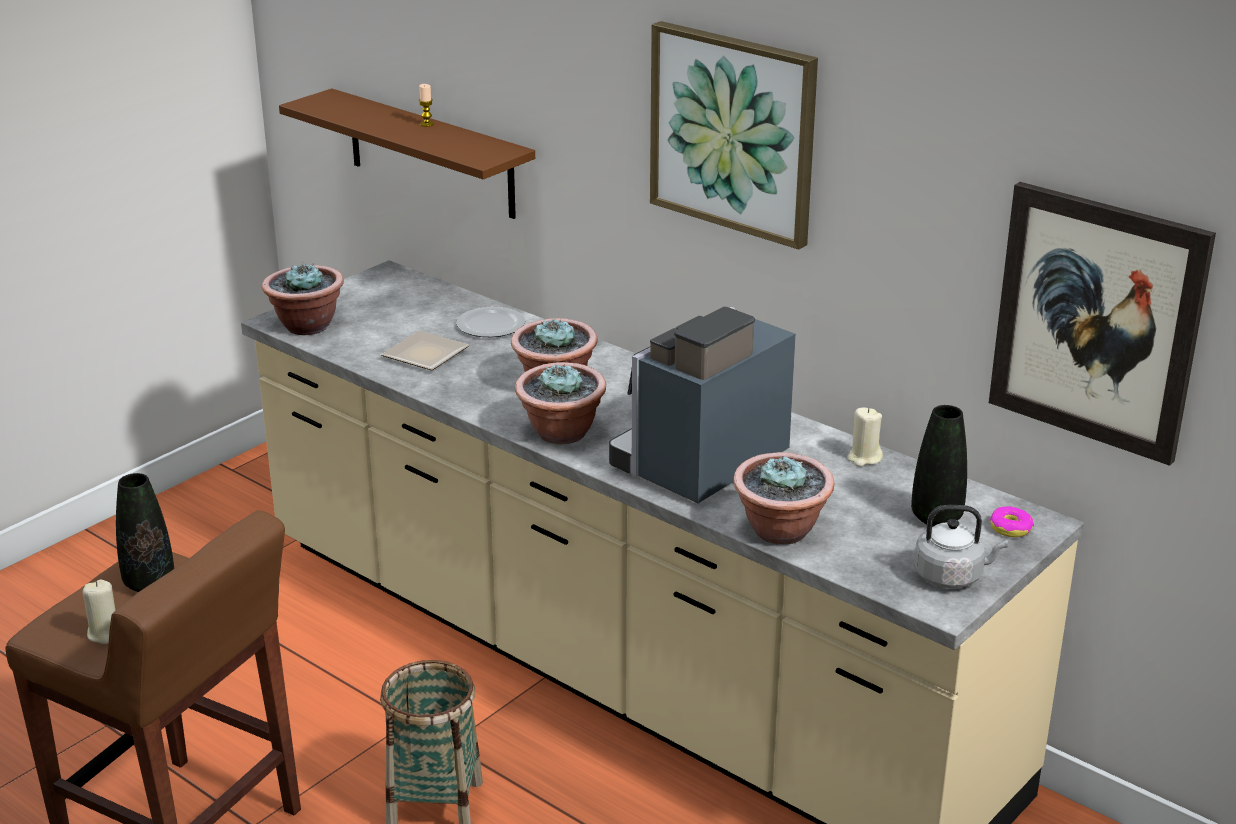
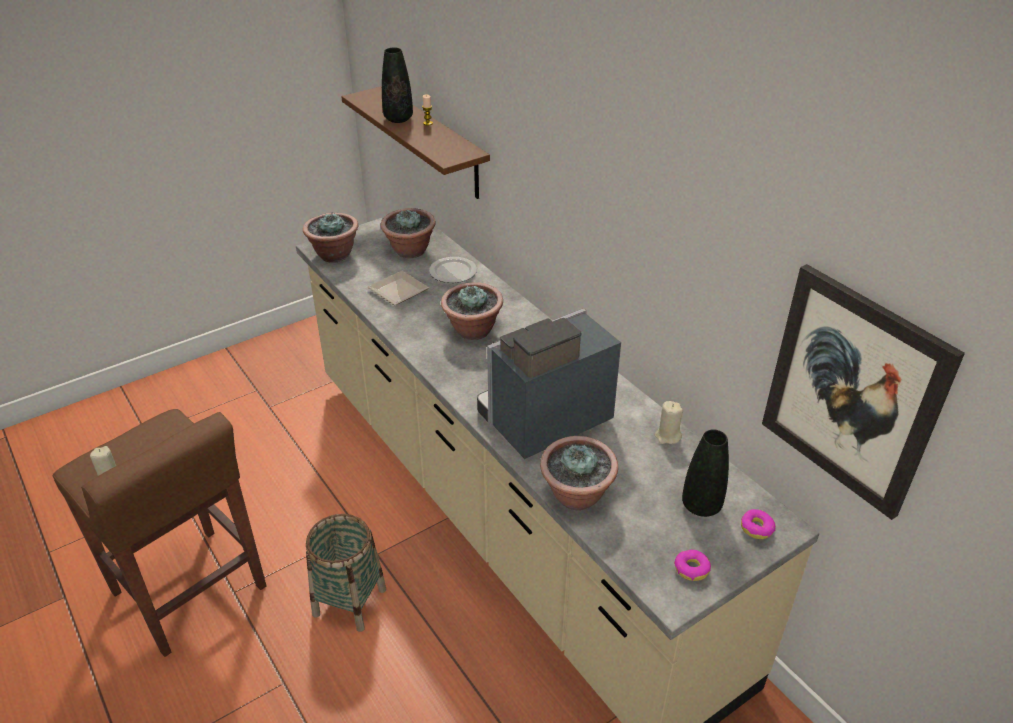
camera: 15 degrees right, 10 degrees up
black vase [116,473,174,592] -> black vase moved to [382,48,413,123]
potted plant [515,362,606,444] -> potted plant moved to [381,208,436,258]
picture [650,21,818,250] -> none
grey kettle [914,505,1008,588] -> donut [674,550,711,581]

